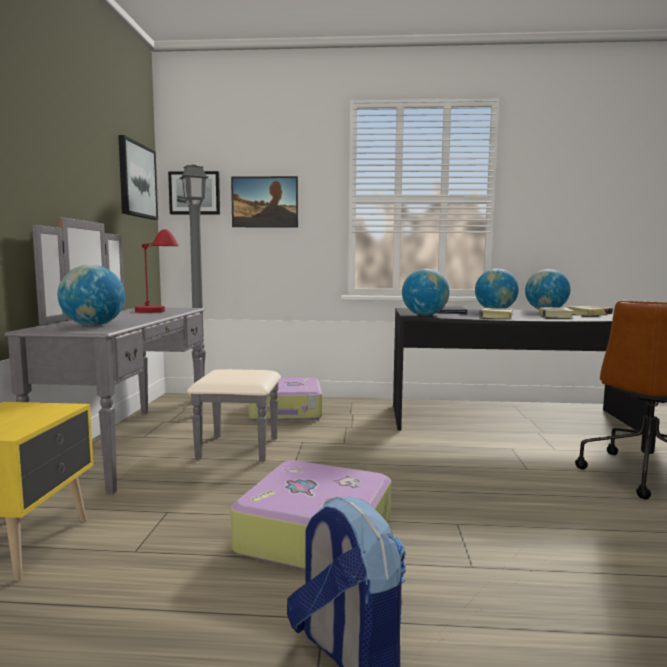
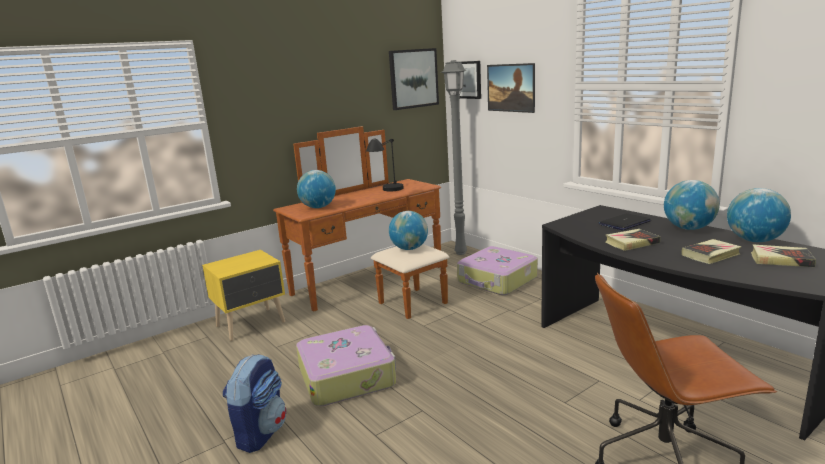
camera: 50 degrees right, 10 degrees up
grey dresser [5,217,281,494] -> brown dresser [273,126,449,319]
red table lamp [135,229,179,313] -> black table lamp [366,139,404,192]
globe [402,269,450,316] -> globe moved to [389,211,428,250]

